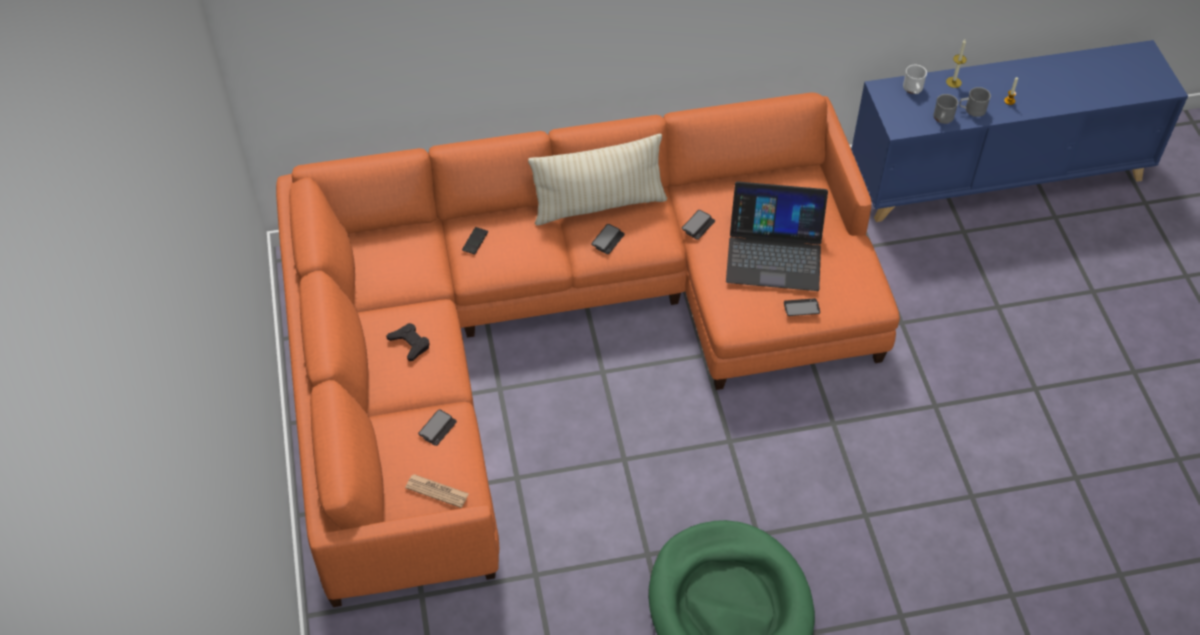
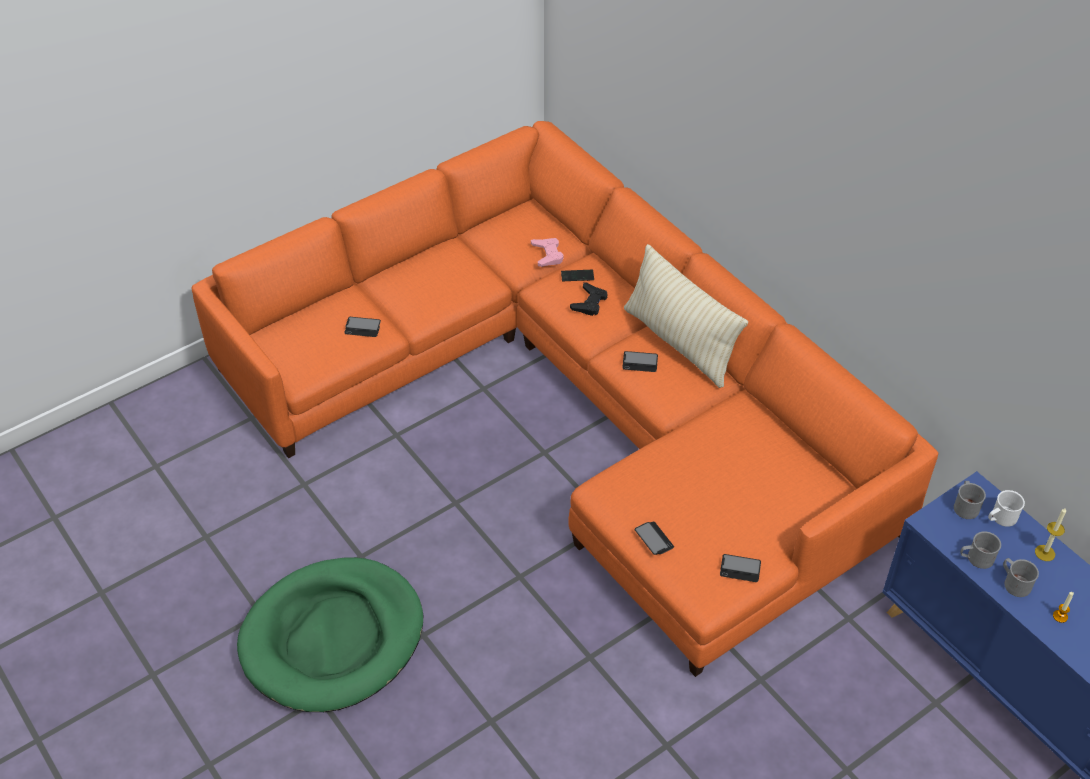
camera: 65 degrees right, 5 degrees down
black game controller [386,323,430,361] -> black game controller moved to [570,282,607,316]
newspaper [405,474,469,508] -> none
phone [681,210,715,240] -> phone moved to [720,554,761,582]
laptop [726,181,828,291] -> none
none -> pink game controller [531,238,564,267]
none -> grey mug [954,481,986,519]

